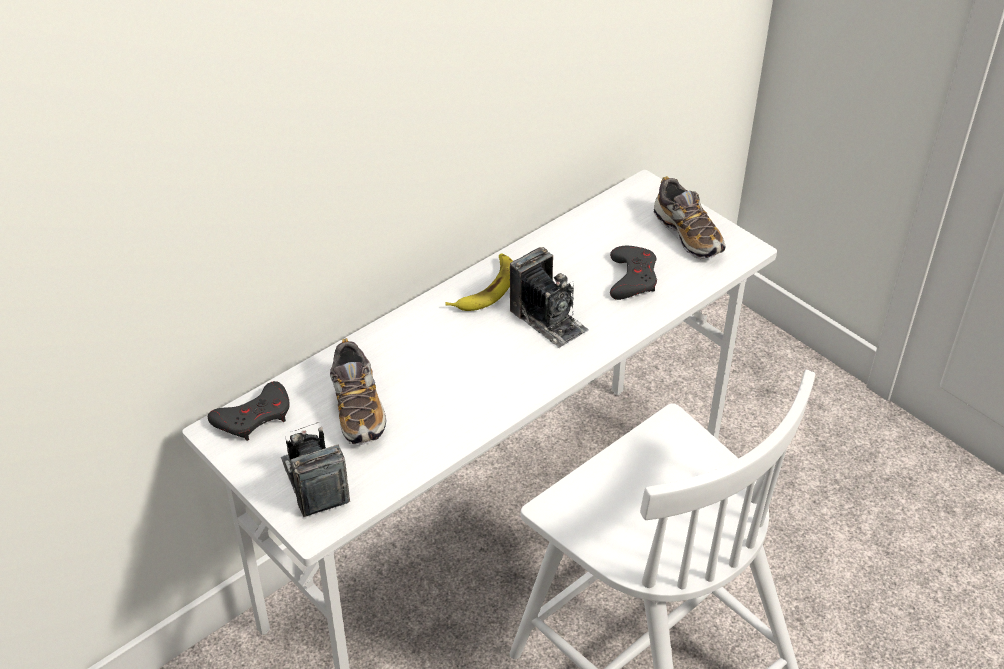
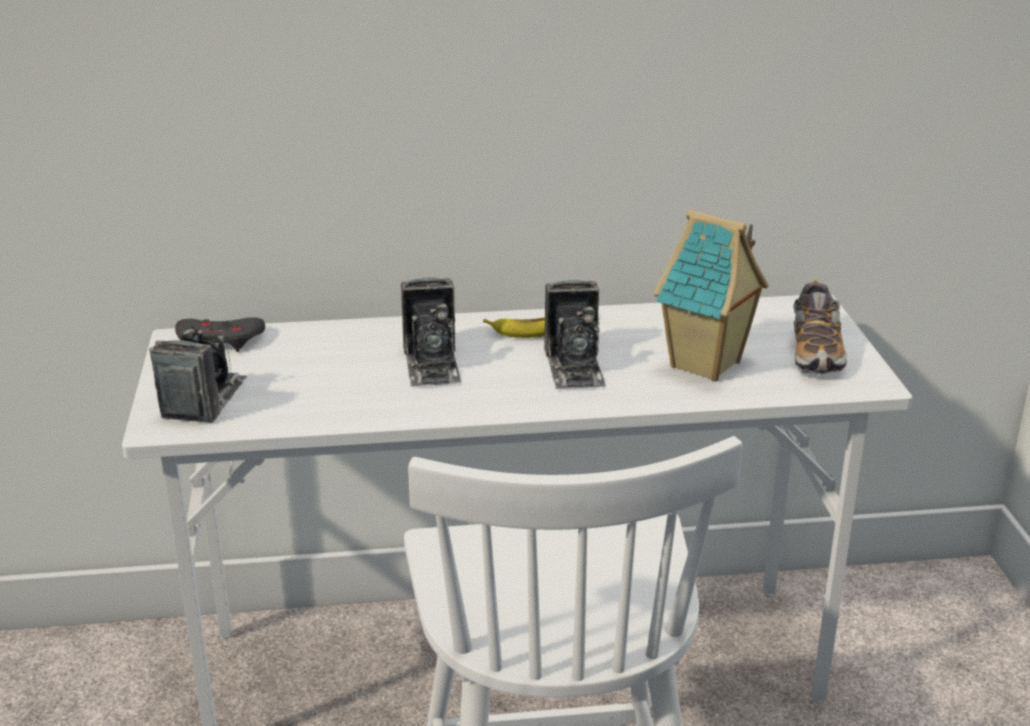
camera: 35 degrees right, 15 degrees down
shoe [330,338,387,445] -> none
grey game controller [610,246,657,300] -> toy house [654,209,769,382]
none -> camera [401,278,461,387]

